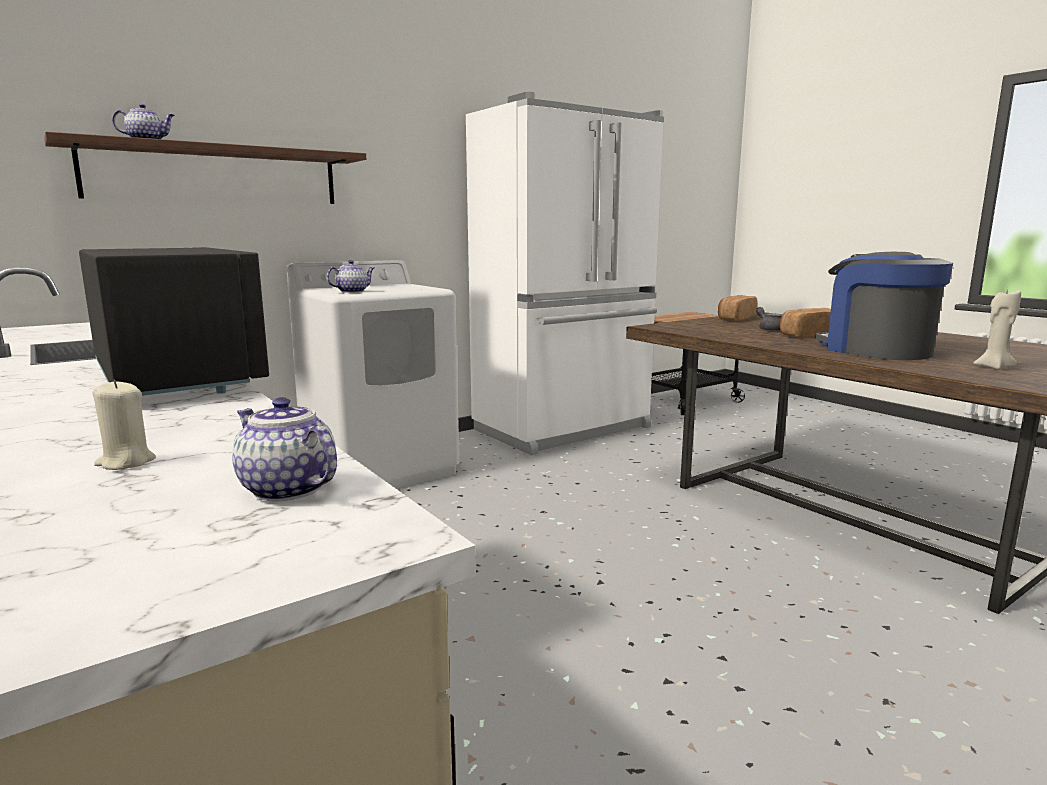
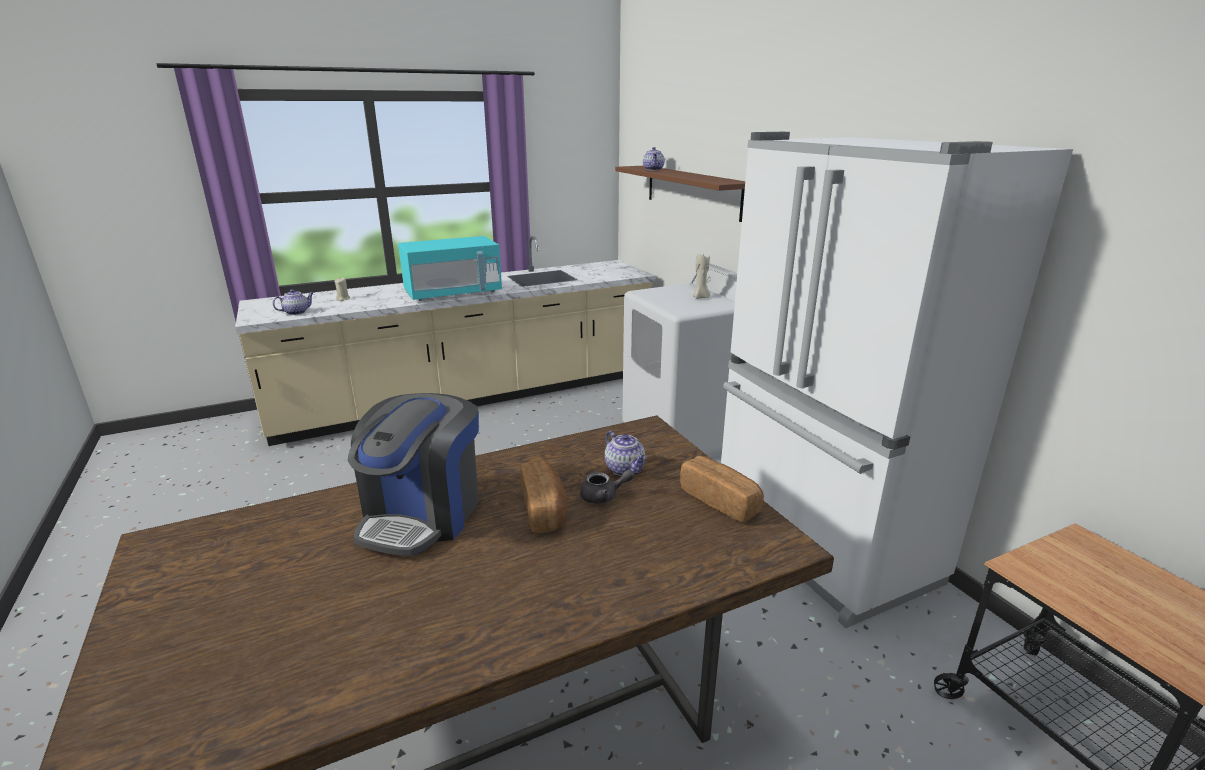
camera: 100 degrees right, 10 degrees up
black microwave [79,247,269,396] -> turquoise microwave [398,236,502,301]
teapot [326,260,374,293] -> teapot moved to [605,431,646,476]
coffee machine [815,252,953,360] -> coffee machine turned 120 degrees clockwise [348,393,479,556]
beige candle [974,288,1021,370] -> beige candle moved to [693,254,710,299]

